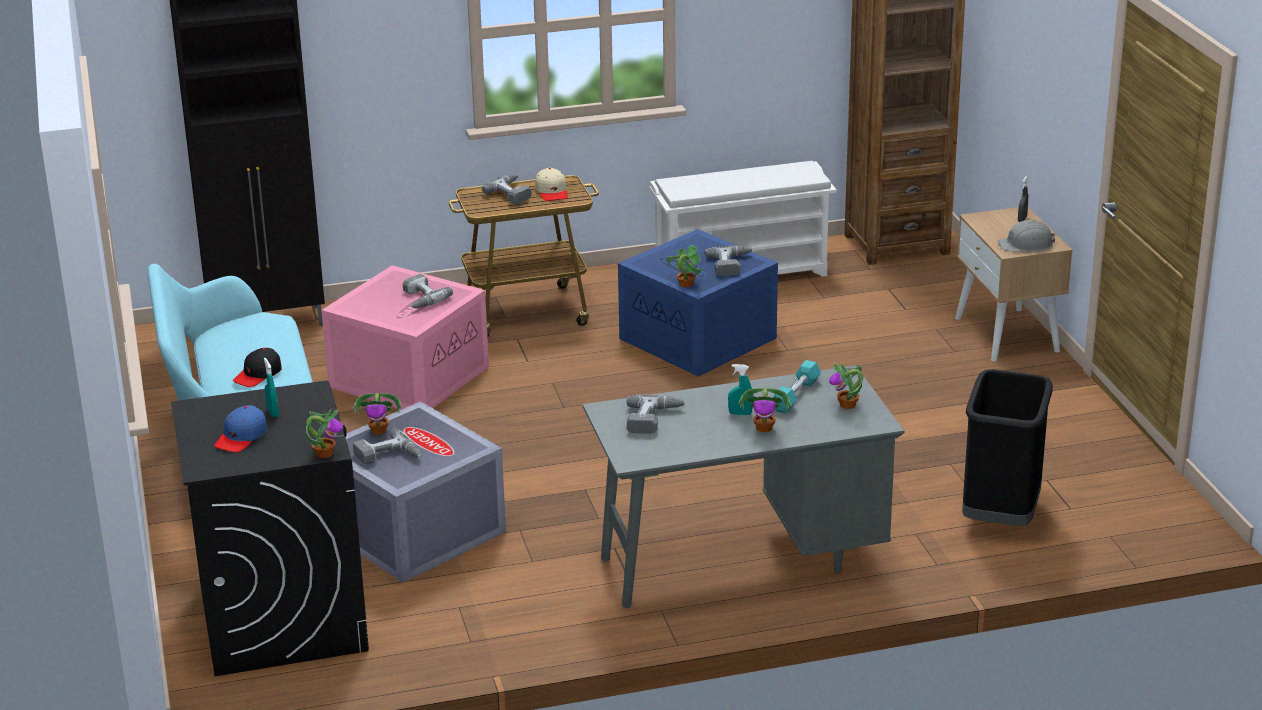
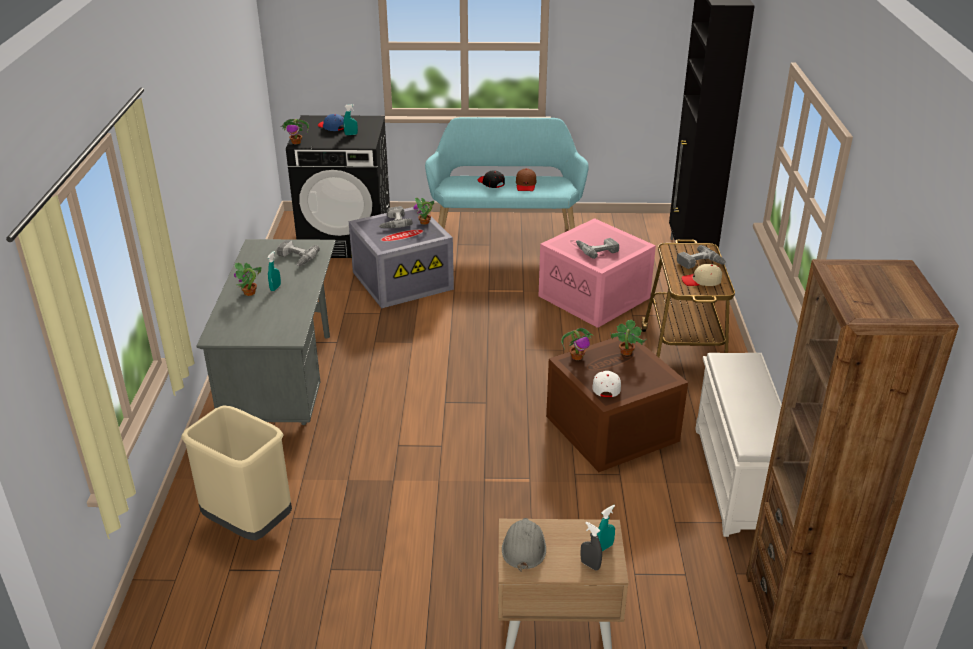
camera: 105 degrees right, 5 degrees up
blue storage box [618,229,778,376] -> brown storage box [546,337,688,472]
power drill [705,246,753,276] -> white cap [593,371,621,397]
turquoise dumbbell [773,360,821,414] -> none
potted plant [829,364,863,409] -> potted plant moved to [610,319,646,355]
black trash can [962,369,1053,526] -> beige trash can [181,405,292,540]
none -> brown cap [516,168,536,191]
none -> turquoise spray bottle [597,505,615,551]

